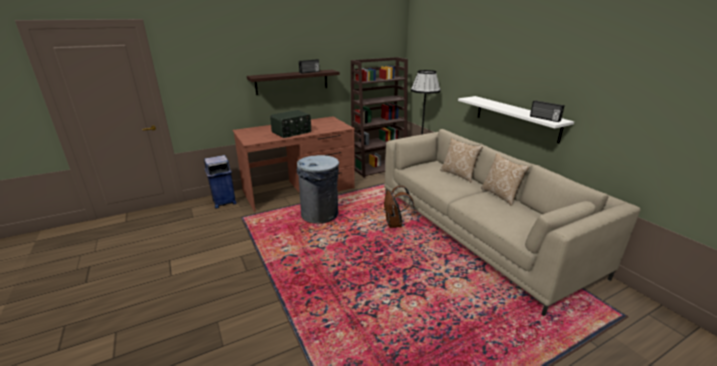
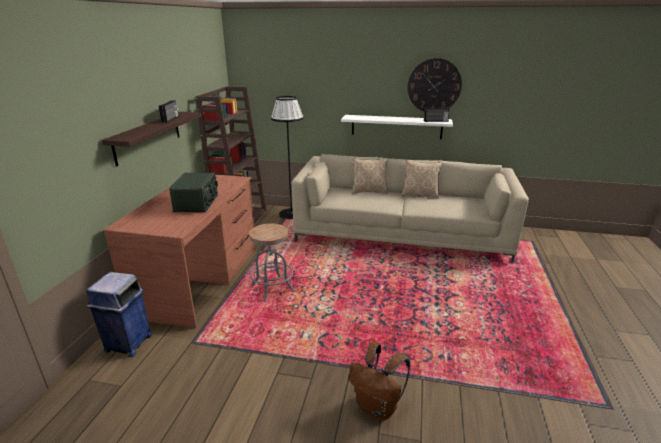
camera: 50 degrees left, 0 degrees up
grey trash can [297,155,339,224] -> grey stool [249,223,295,302]
brown backpack [384,186,415,228] -> brown backpack moved to [349,342,411,421]
none -> wall clock [407,58,462,112]

